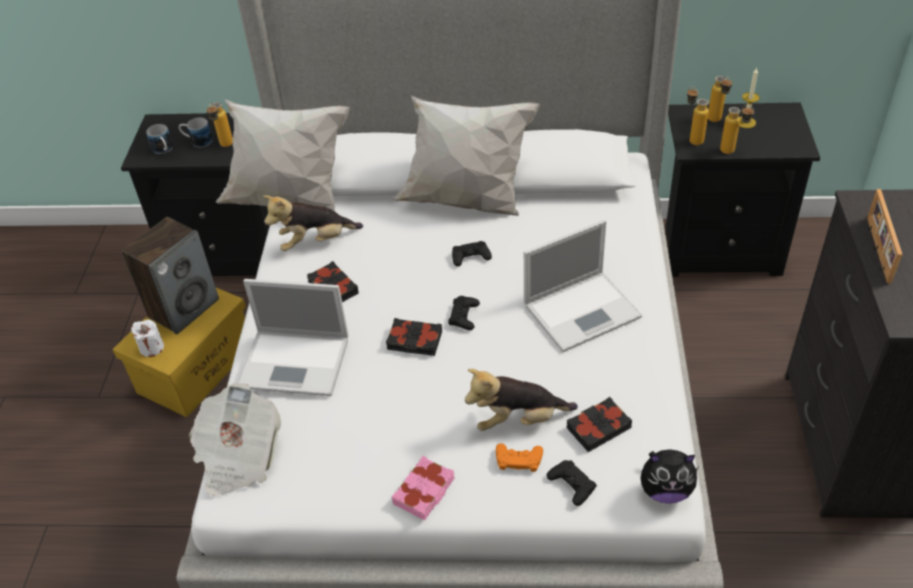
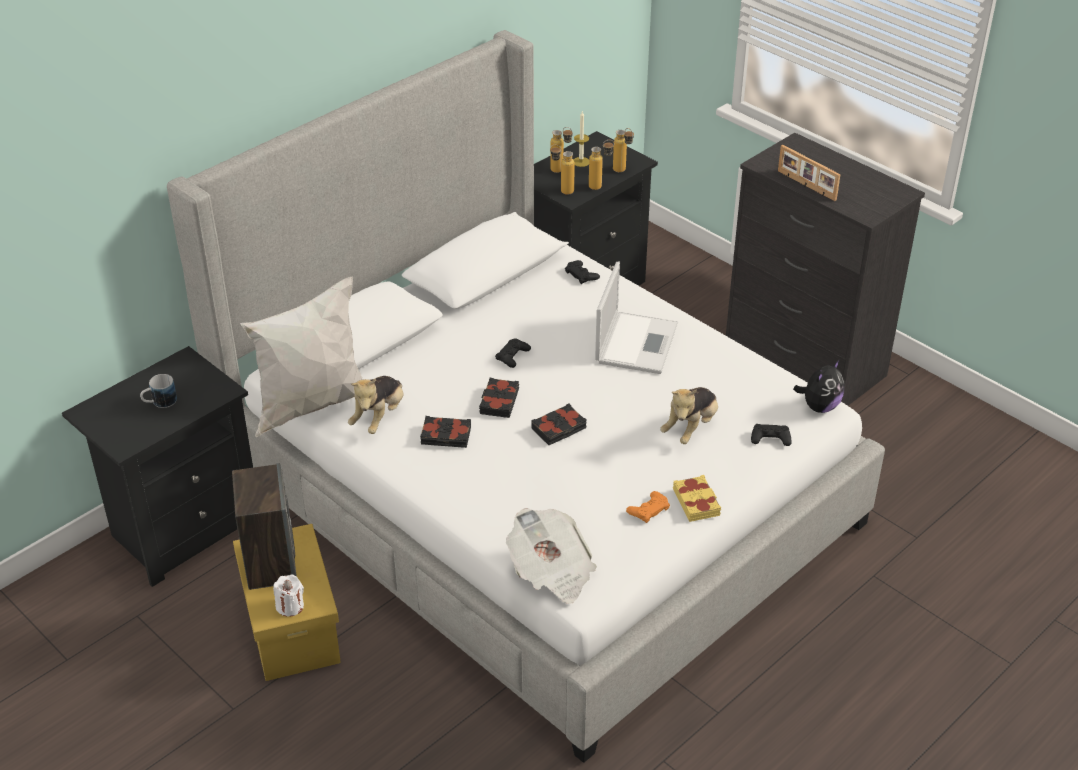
camera: 50 degrees left, 5 degrees down
mug [146,124,173,154] -> none
bottle [206,102,233,147] -> bottle moved to [613,128,634,172]
laptop [237,279,348,396] -> none
pink book [392,456,455,520] -> yellow book [673,475,721,522]
white pillow [393,96,540,216] -> none
black game controller [448,296,480,330] -> black game controller moved to [565,260,600,284]
orange game controller [496,443,543,472] -> orange game controller moved to [626,491,670,523]
black book [567,397,632,452] -> black book moved to [479,378,519,418]

